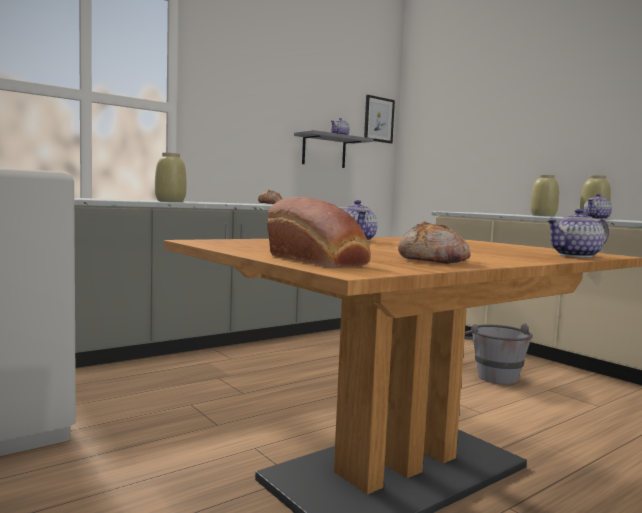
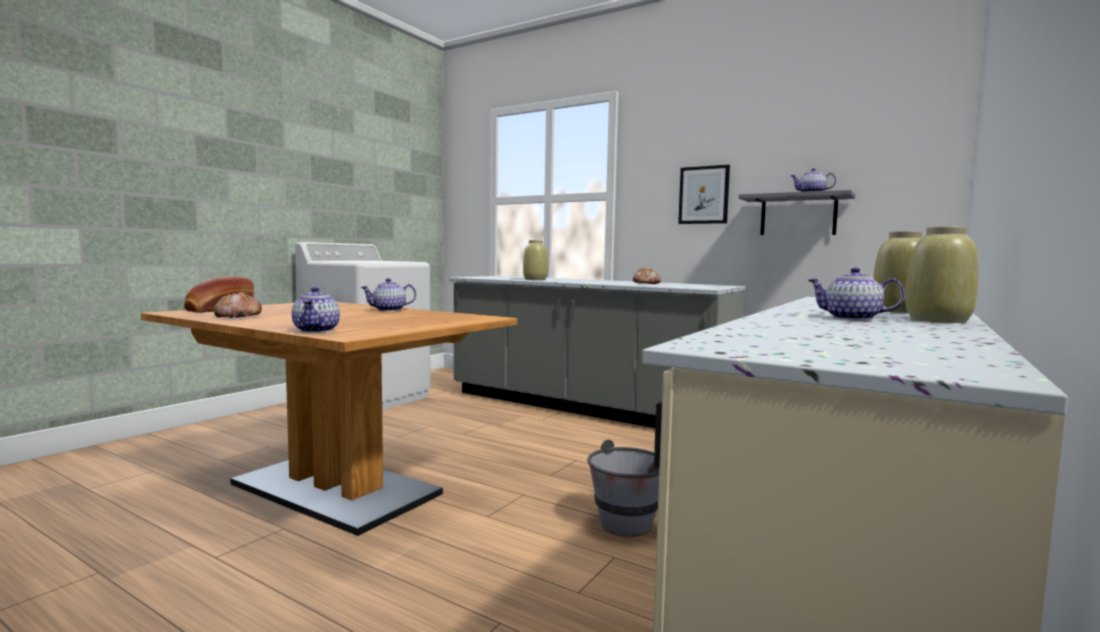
camera: 70 degrees right, 0 degrees up
picture [364,95,395,143] -> picture moved to [678,165,730,224]
teapot [546,209,609,258] -> teapot turned 150 degrees counterclockwise [292,287,340,333]

